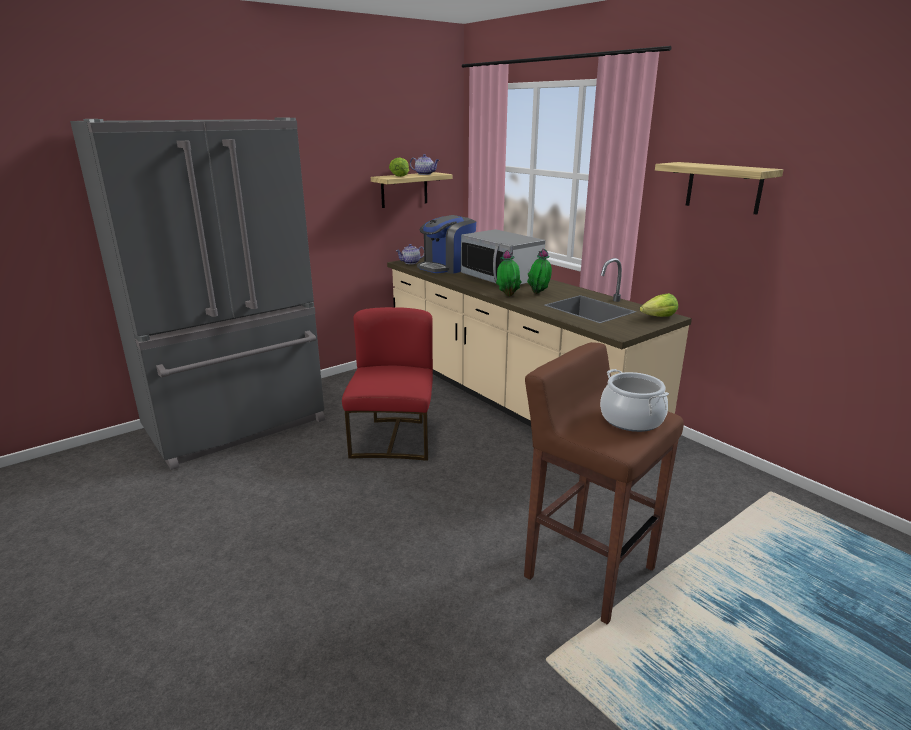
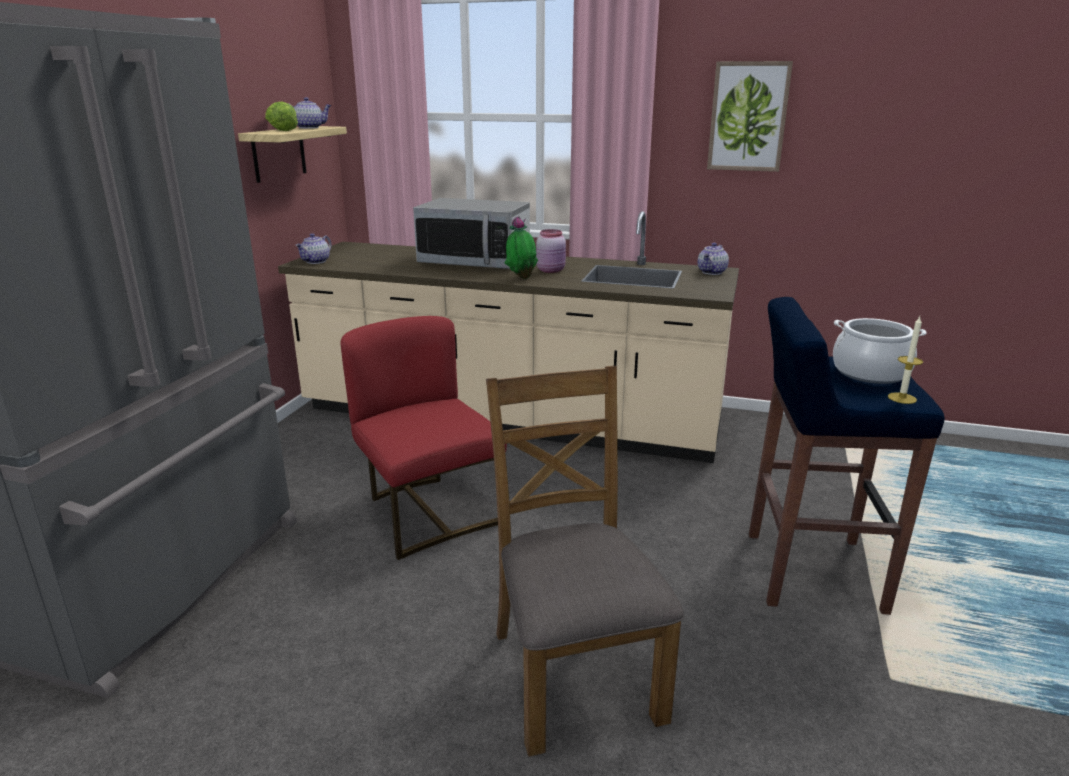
camera: 35 degrees left, 0 degrees up
coffee machine [417,215,476,274] -> none
brown stool [524,342,684,624] -> blue stool [749,297,945,615]
potted plant [527,249,552,294] -> pink jar [536,229,566,273]
lettuce [640,293,678,317] -> teapot [698,243,729,275]
shelf [655,162,784,215] -> picture [707,61,793,172]
none -> brown chair [486,366,684,757]
none -> candle [888,317,923,404]

